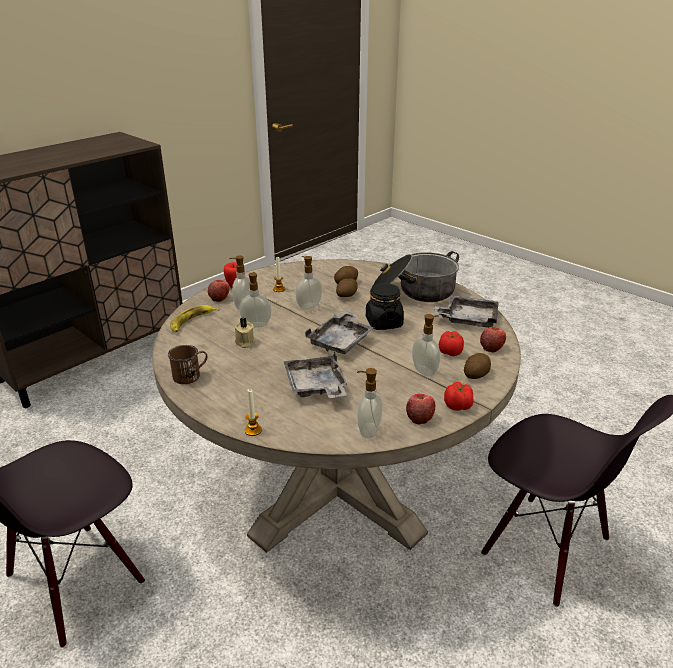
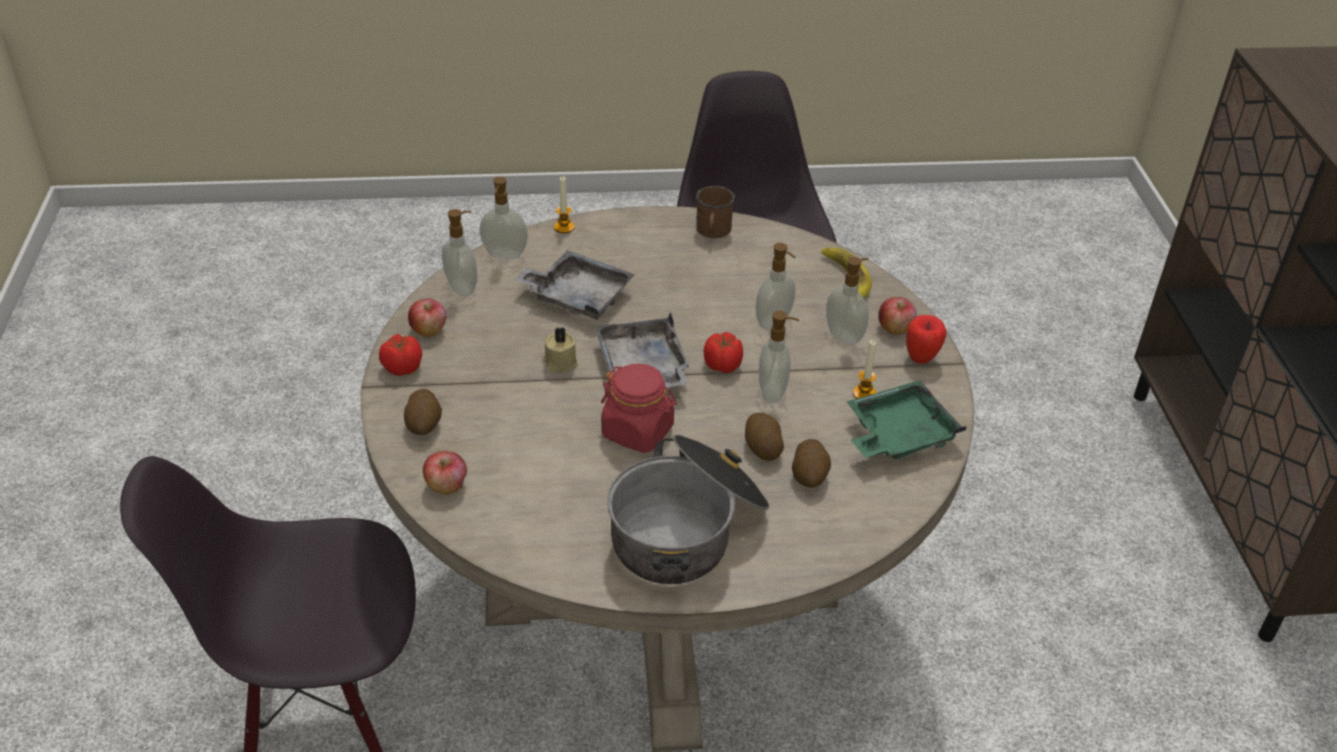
camera: 130 degrees right, 10 degrees up
beige candle [235,318,255,348] -> beige candle moved to [543,326,578,372]
black jar [366,283,404,330] -> red jar [601,363,677,453]
soap dispenser [412,314,440,377] -> soap dispenser moved to [480,177,528,259]
grey tray [433,295,498,328] -> none
tomato [439,331,464,356] -> tomato moved to [703,332,743,373]
none -> green tray [847,380,967,460]

